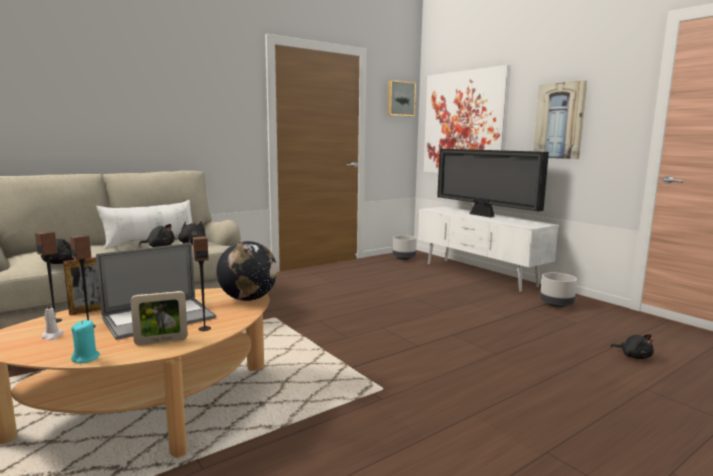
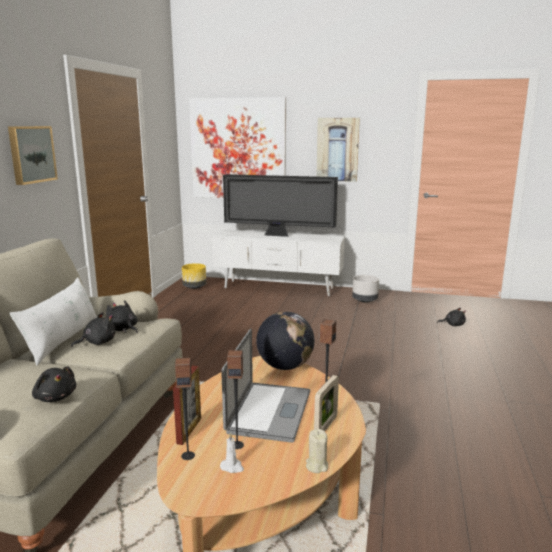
camera: 40 degrees left, 5 degrees up
turquoise candle [71,320,100,364] -> beige candle [306,429,328,473]
picture [388,80,416,117] -> picture moved to [8,126,58,185]
grey planter [393,235,417,260] -> yellow planter [182,263,206,289]

